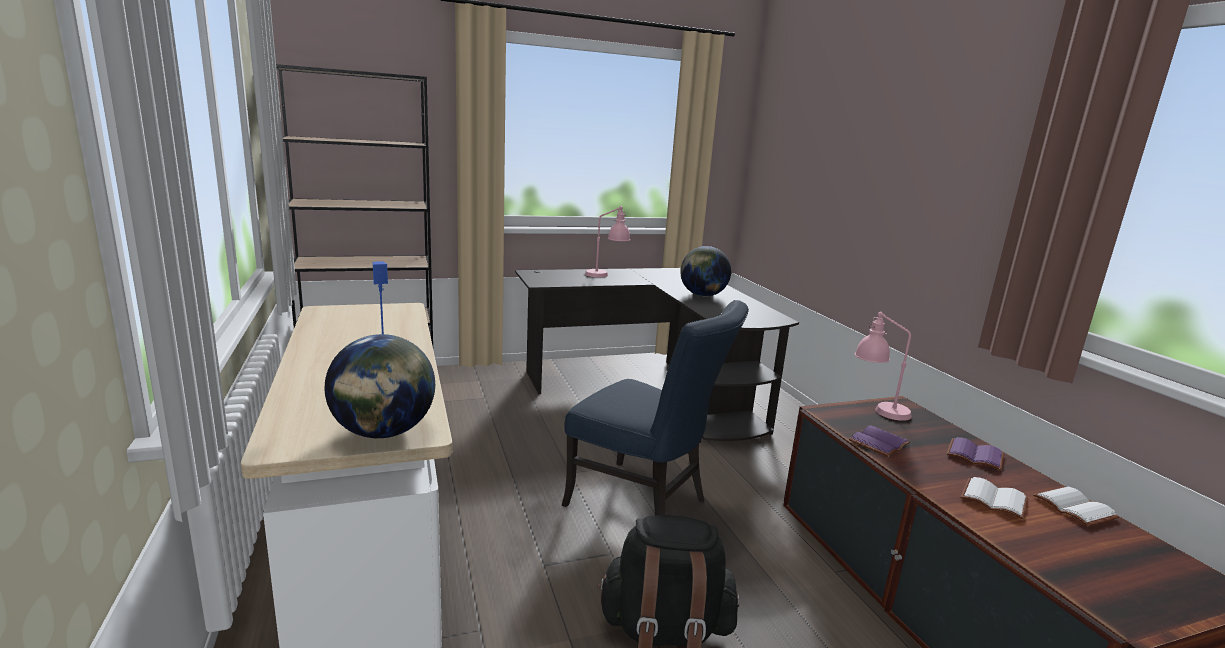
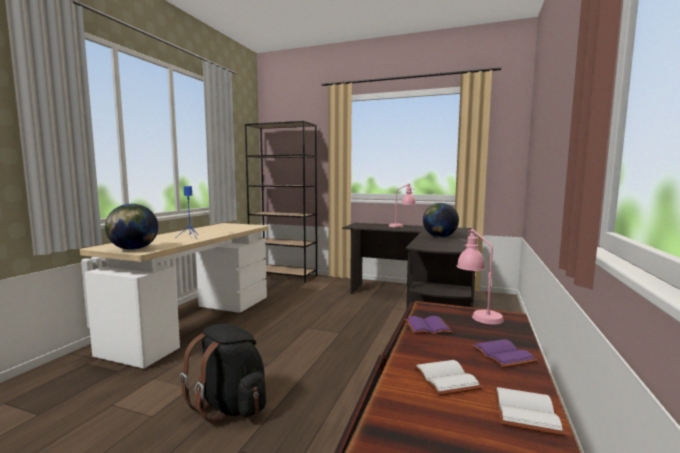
camera: 40 degrees right, 10 degrees down
blue chair [562,300,749,516] -> none

